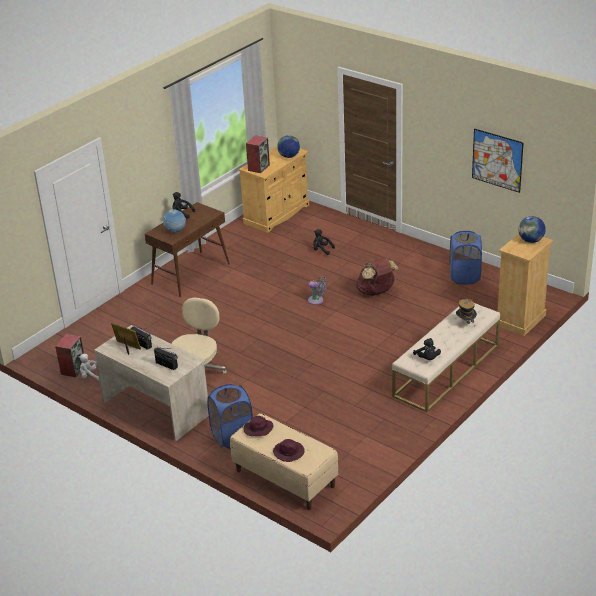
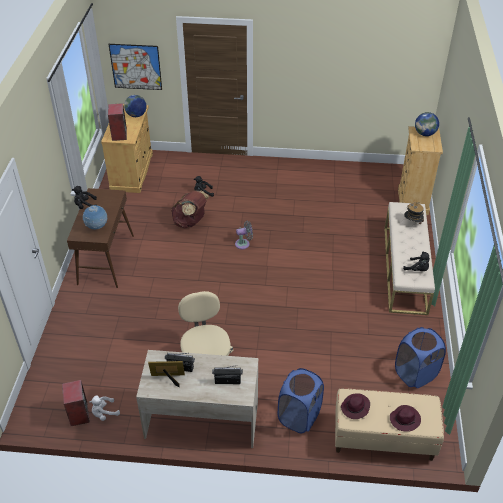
camera: 35 degrees left, 10 degrees up
brown backpack [356,258,399,296] -> brown backpack moved to [171,191,210,228]
blue laundry basket [450,231,482,284] -> blue laundry basket moved to [395,327,446,388]
picture [472,129,524,193] -> picture moved to [109,44,162,90]

